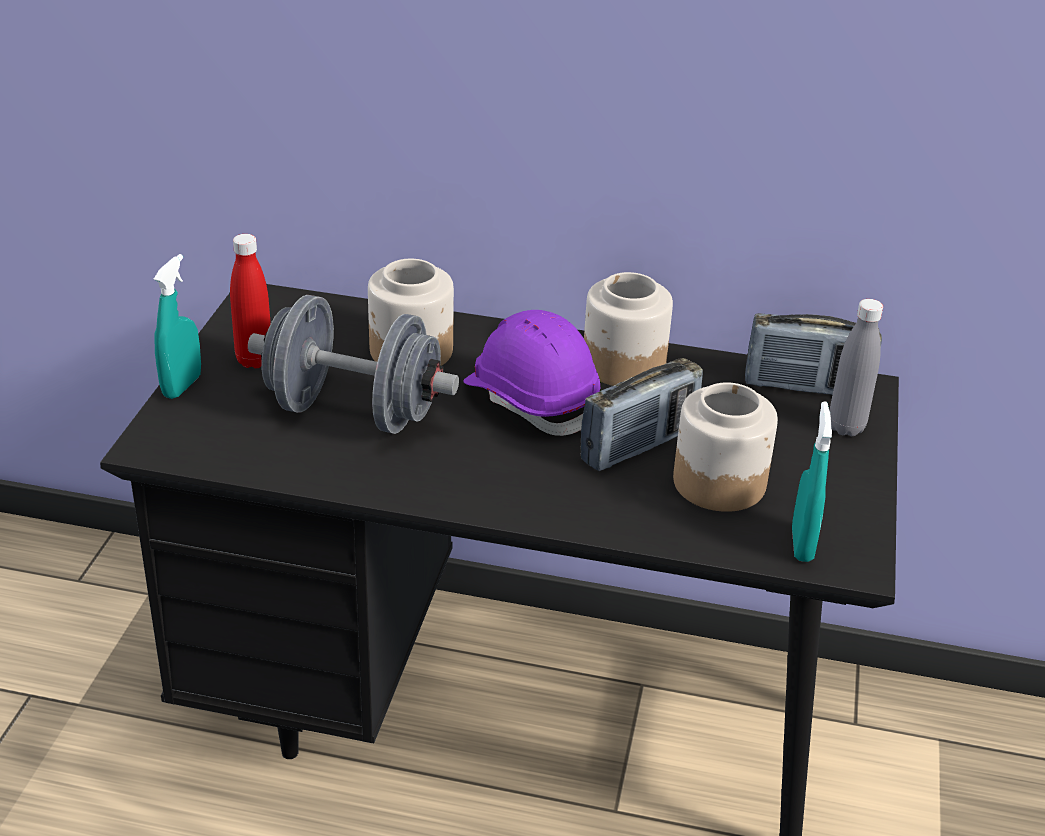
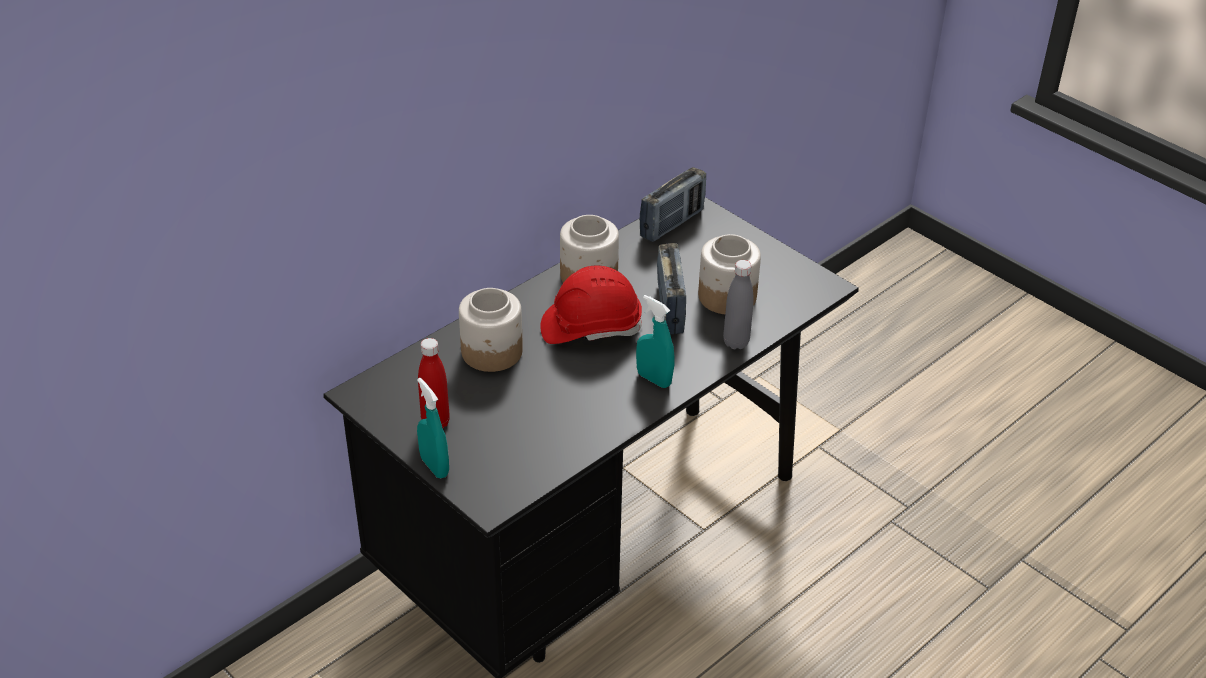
camera: 55 degrees left, 5 degrees up
grey dumbbell [248,295,459,434] -> none
purple hard hat [463,310,600,436] -> red hard hat [540,265,642,344]
turquoise spray bottle [792,401,832,562] -> turquoise spray bottle moved to [636,295,674,388]
grey bottle [830,299,883,436] -> grey bottle moved to [723,260,754,349]

